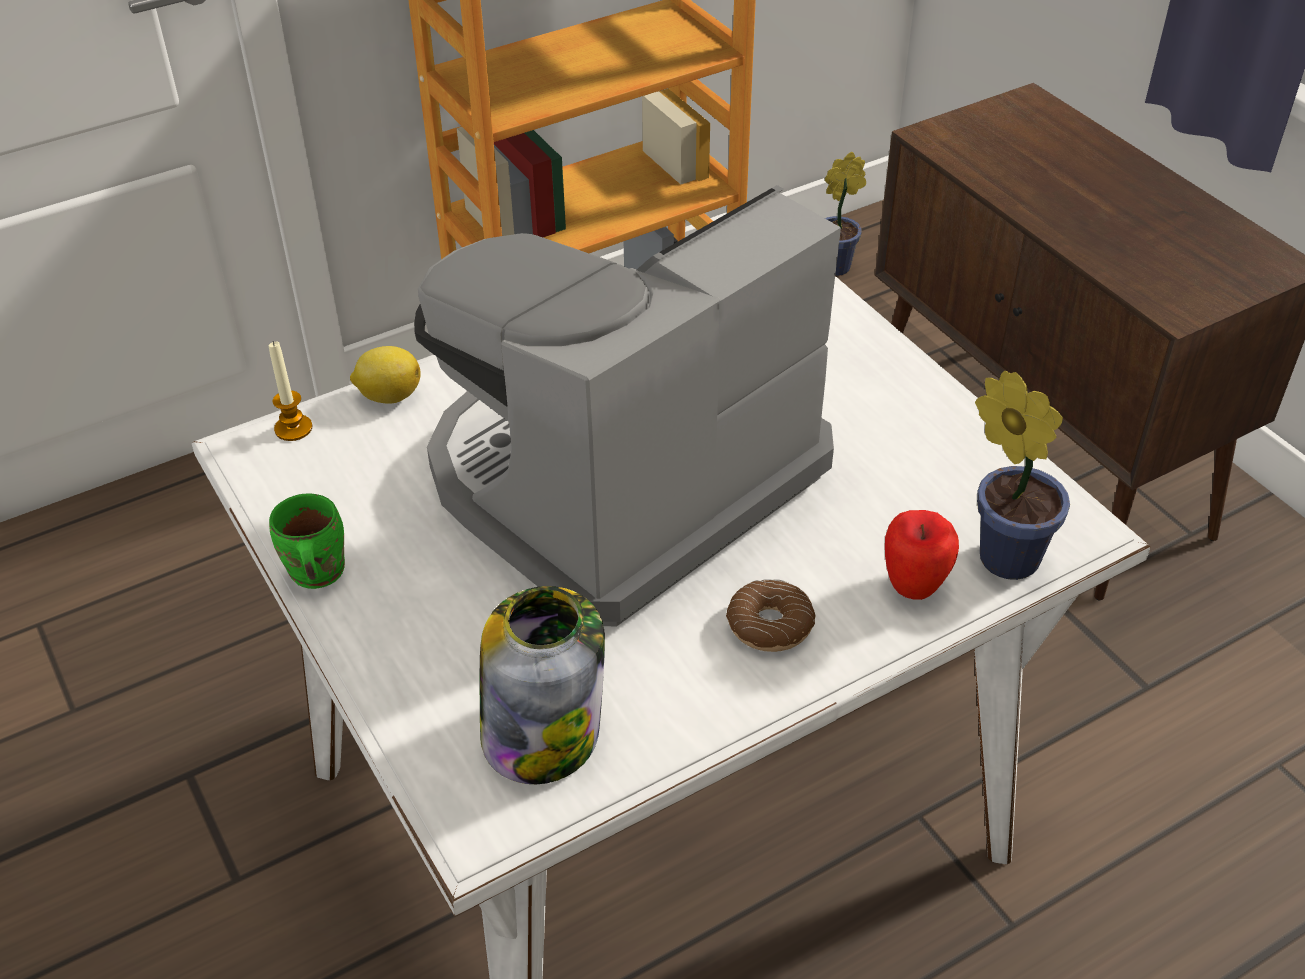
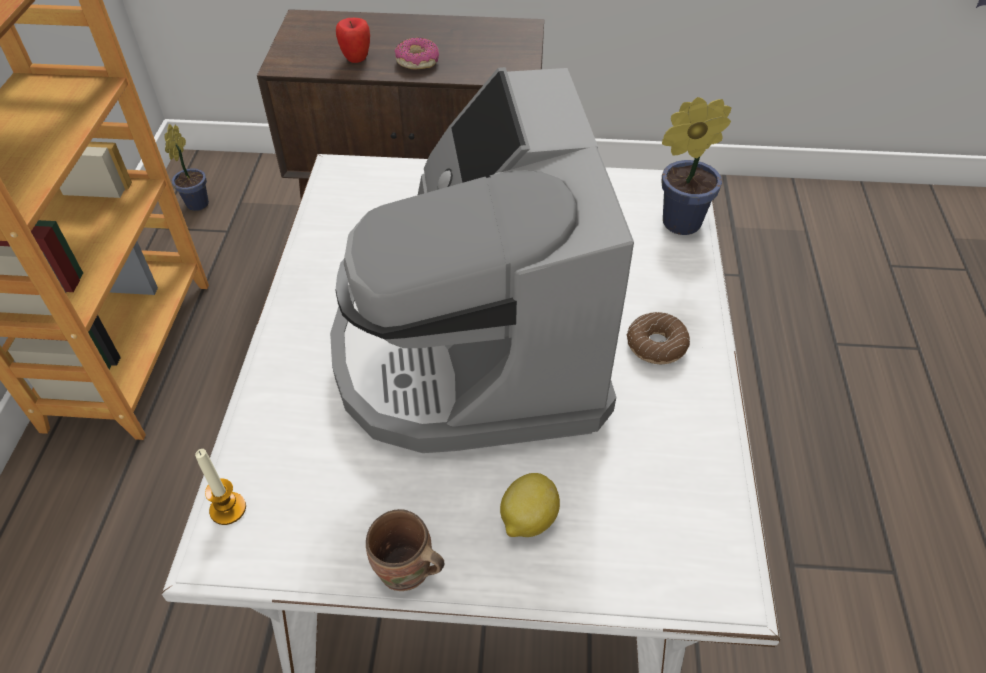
camera: 55 degrees left, 5 degrees up
green mug [269,493,345,589] -> brown mug [366,509,444,591]
lemon [350,346,421,404] -> lemon moved to [500,473,560,537]
jar [480,586,605,784] -> none
apple [885,510,959,600] -> apple moved to [336,18,370,63]
none -> donut [395,38,439,70]

